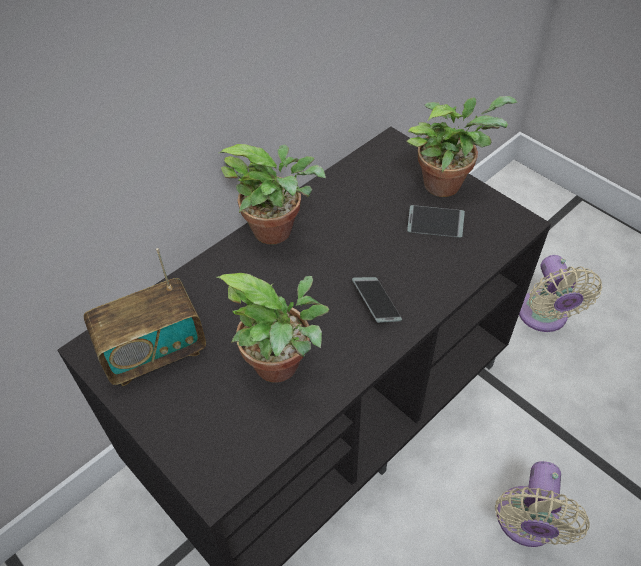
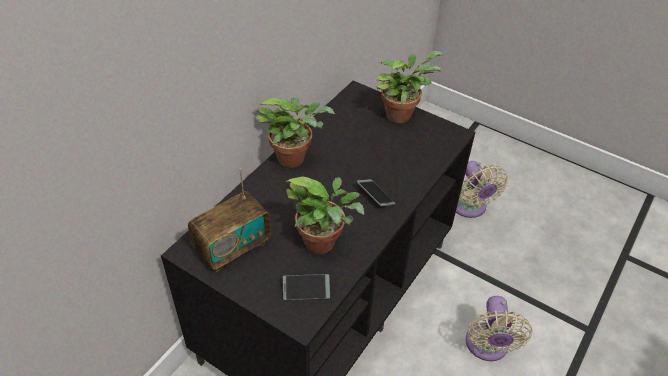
camera: 15 degrees left, 5 degrees down
phone [407,205,465,238] -> phone moved to [283,274,330,300]

